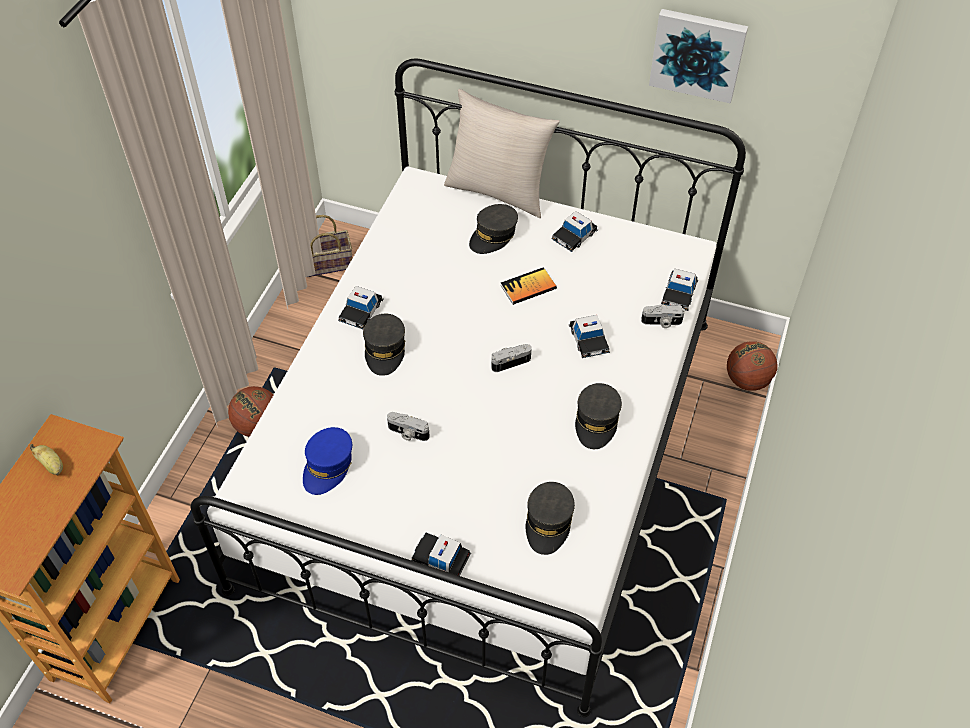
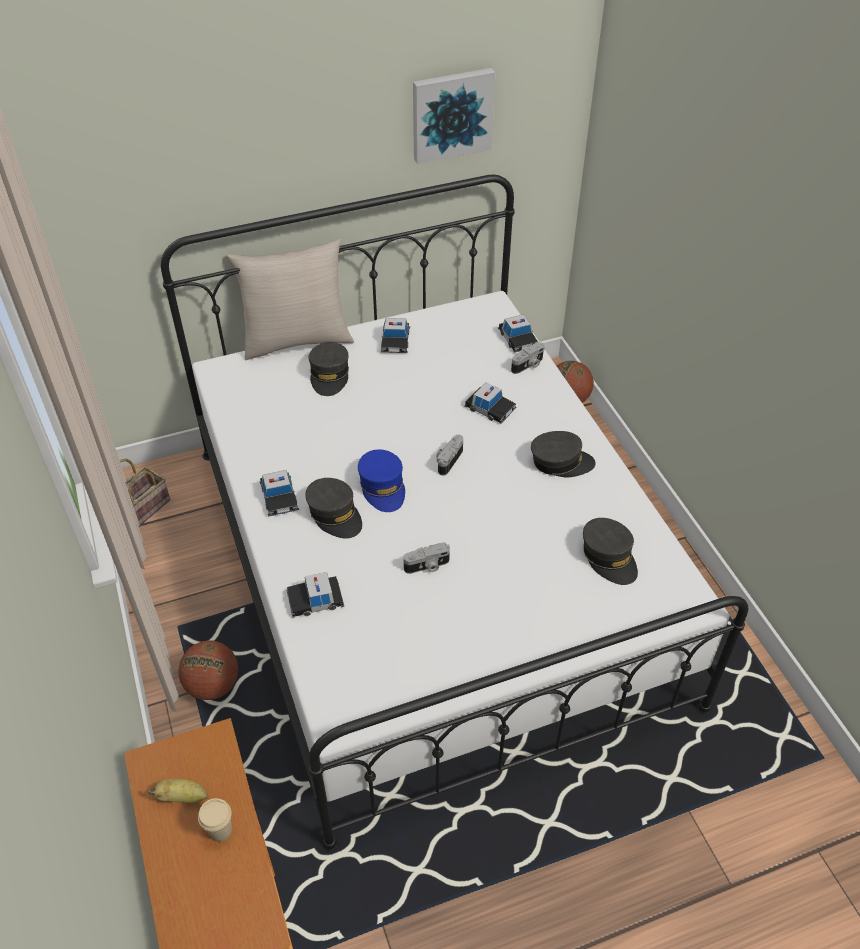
camera: 40 degrees left, 5 degrees down
blue cap [303,427,352,495] -> blue cap moved to [358,449,405,512]
toy car [411,532,471,576] -> toy car moved to [287,572,345,618]
book [501,267,557,305] -> none
grey cap [575,383,622,449] -> grey cap turned 60 degrees counterclockwise [531,431,596,477]
none -> beige cup [198,798,232,842]

